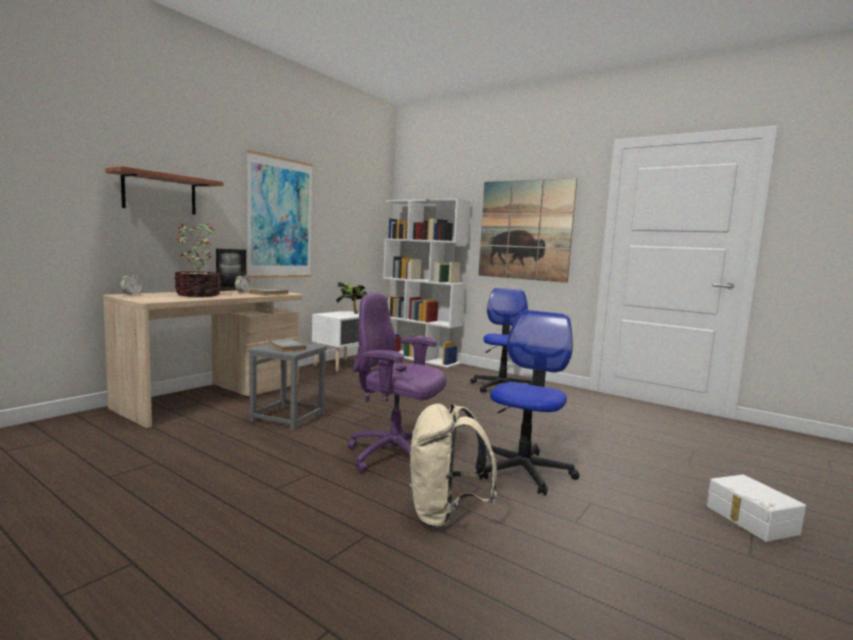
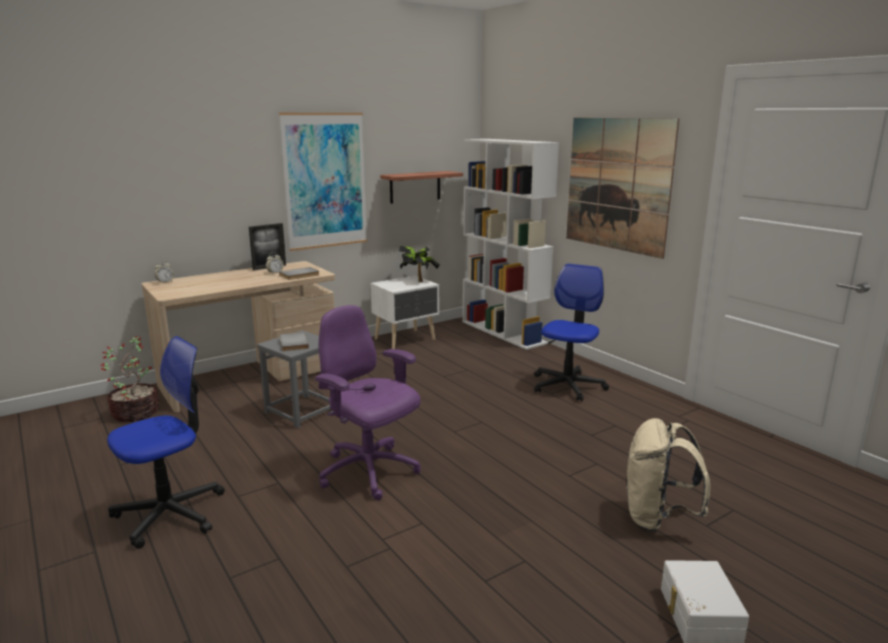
camera: 20 degrees right, 10 degrees up
shelf [105,166,224,215] -> shelf moved to [380,171,463,204]
potted plant [174,223,222,297] -> potted plant moved to [100,336,159,422]
beige backpack [410,403,497,530] -> beige backpack moved to [626,418,710,532]
office chair [479,310,579,496] -> office chair moved to [107,336,225,549]

